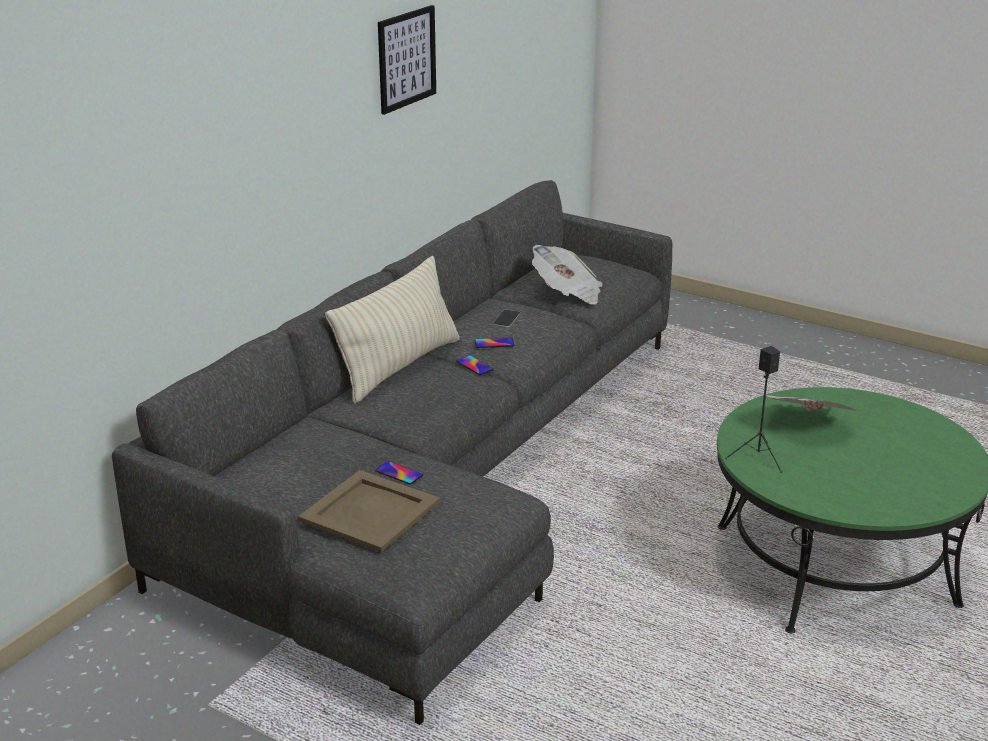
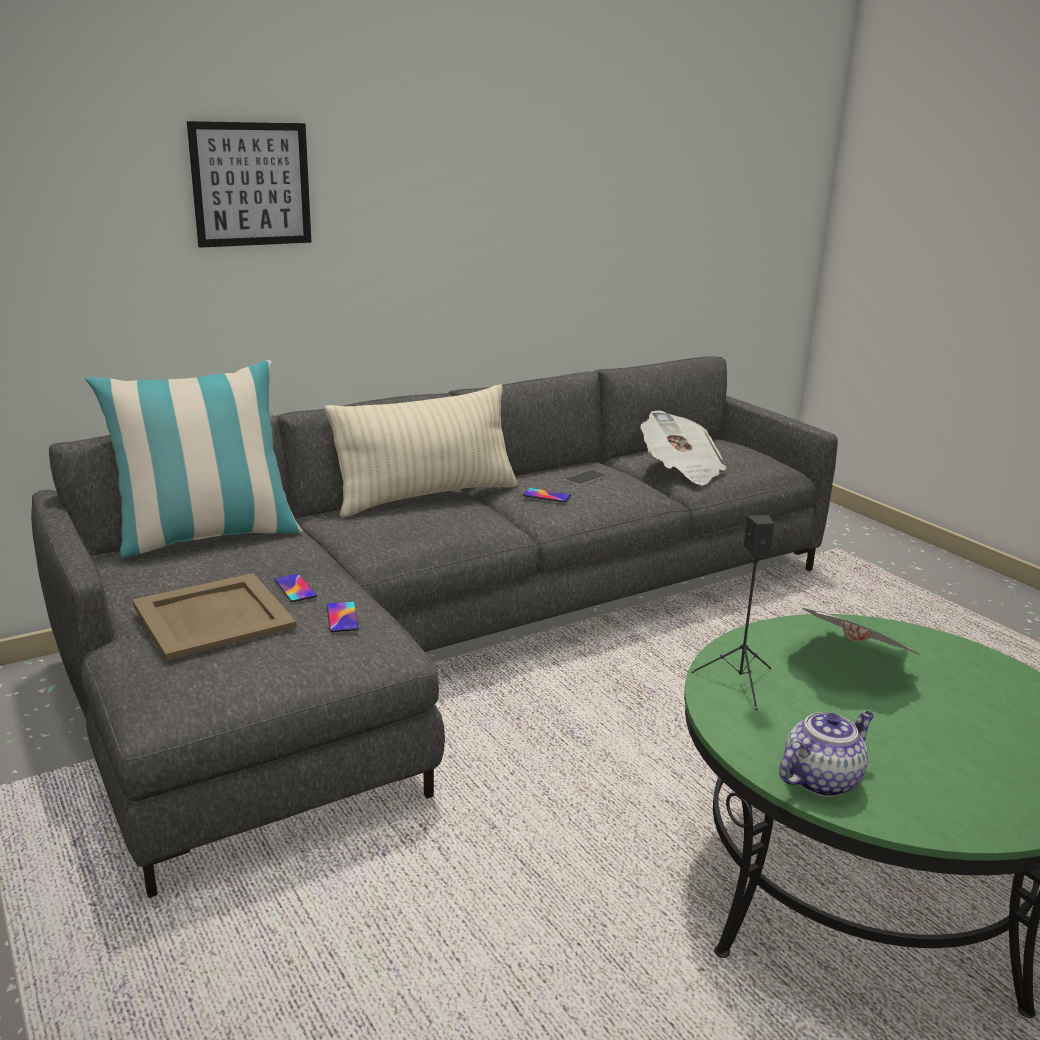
camera: 25 degrees right, 5 degrees down
picture [378,5,436,115] -> picture moved to [187,121,312,248]
phone [456,355,494,375] -> phone moved to [327,601,359,632]
none -> pillow [85,360,303,558]
none -> teapot [779,711,874,797]

